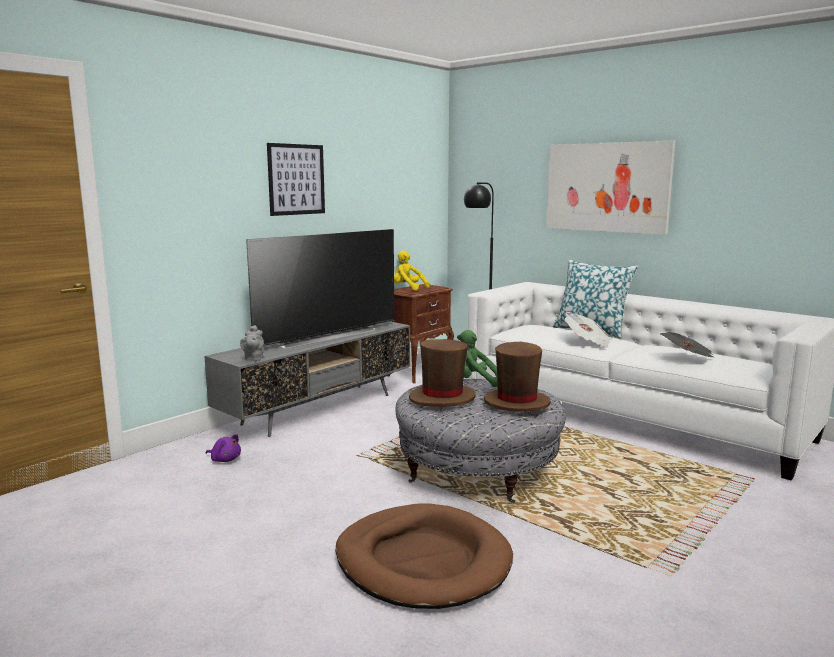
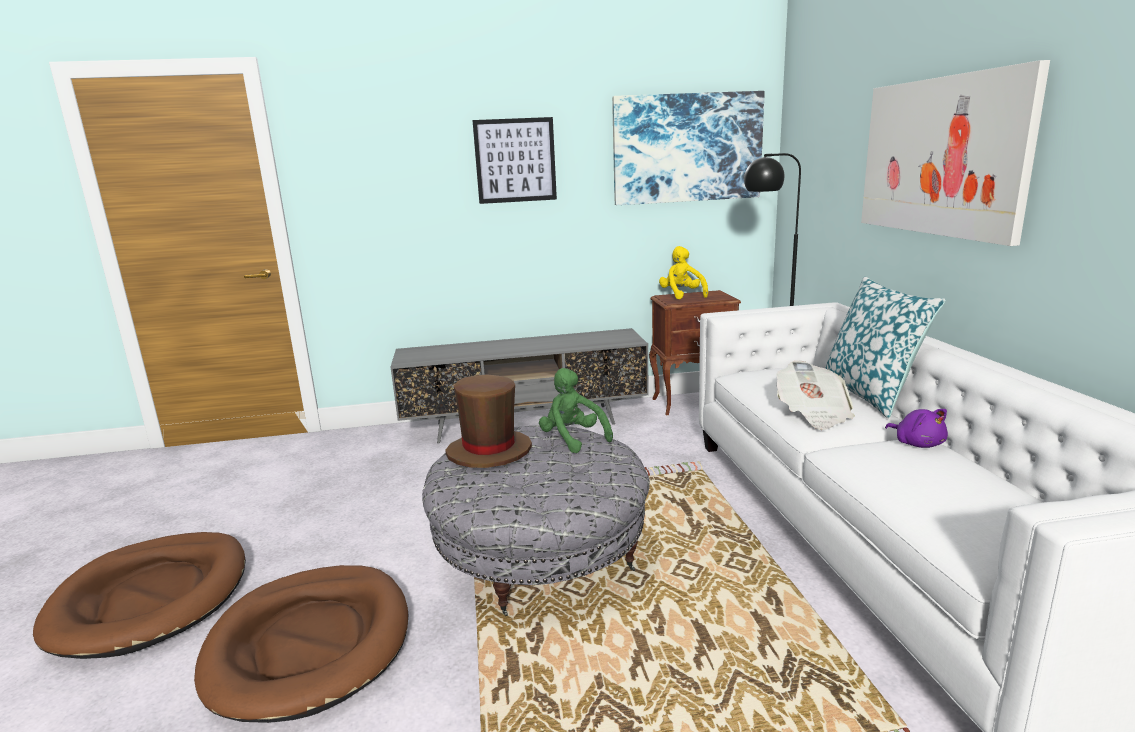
camera: 40 degrees right, 5 degrees up
purple plush toy [205,434,241,462] -> purple plush toy moved to [885,409,948,448]
grey teapot [240,325,264,361] -> none
television [246,229,394,348] -> none
brown hat [484,342,551,412] -> none
newspaper [660,332,714,357] -> none
none -> brown dog bed [33,532,246,659]
none -> picture [612,91,765,205]

